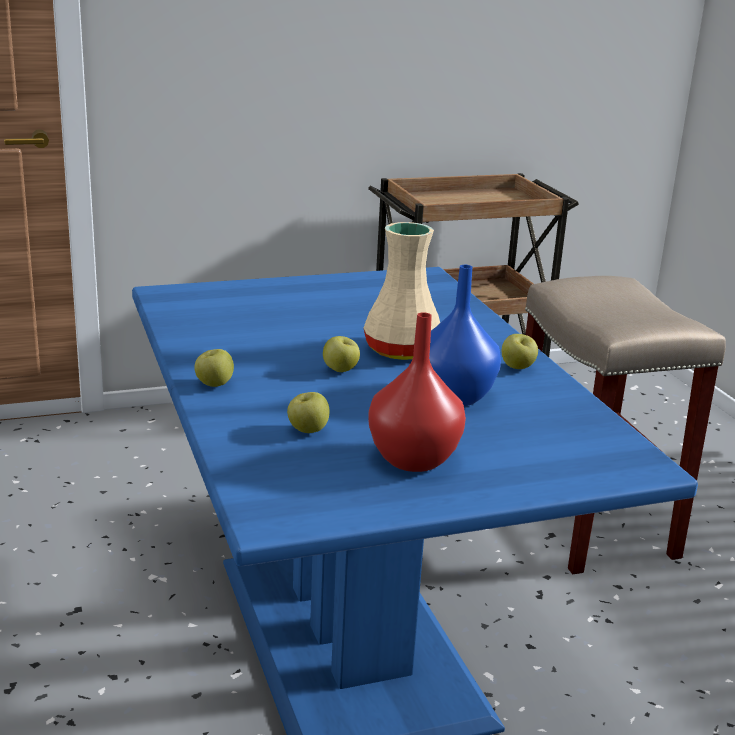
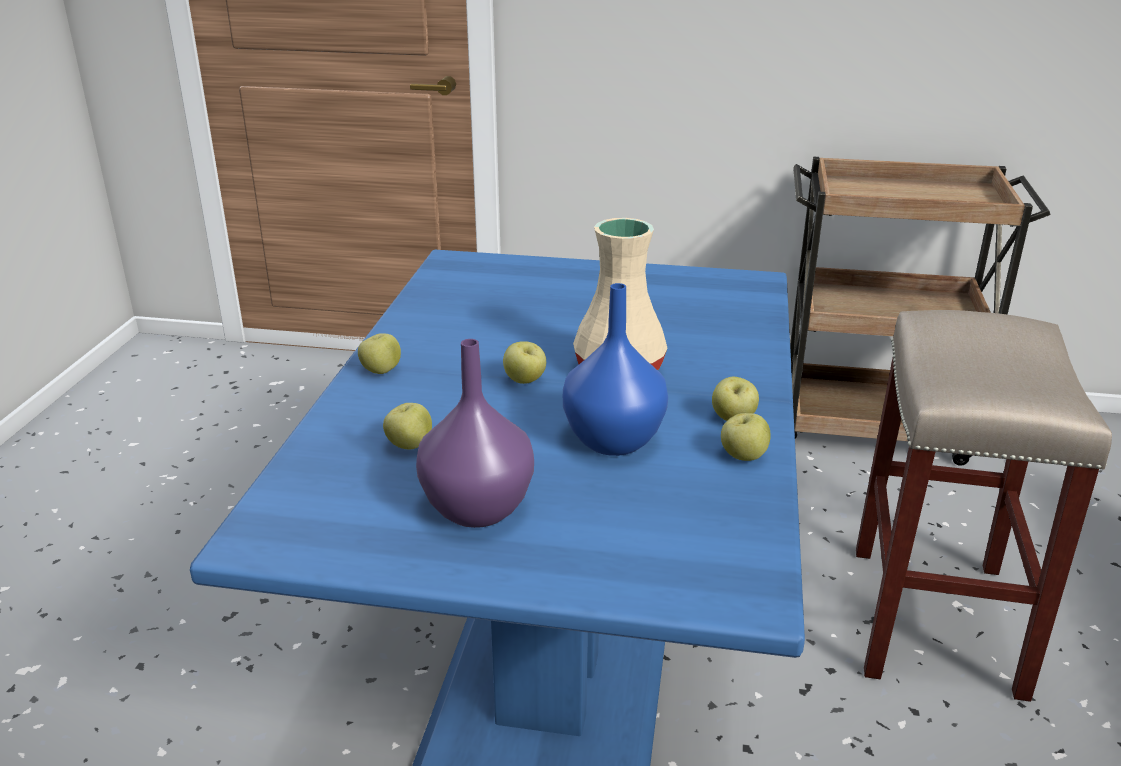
camera: 30 degrees right, 5 degrees up
red vase [368,312,466,472] -> purple vase [416,339,534,528]
none -> apple [721,413,771,461]

